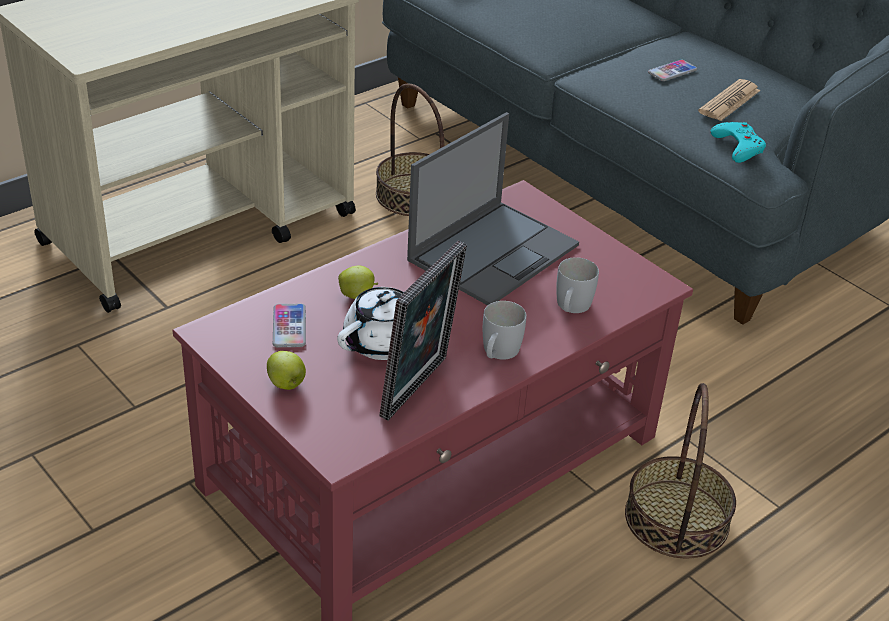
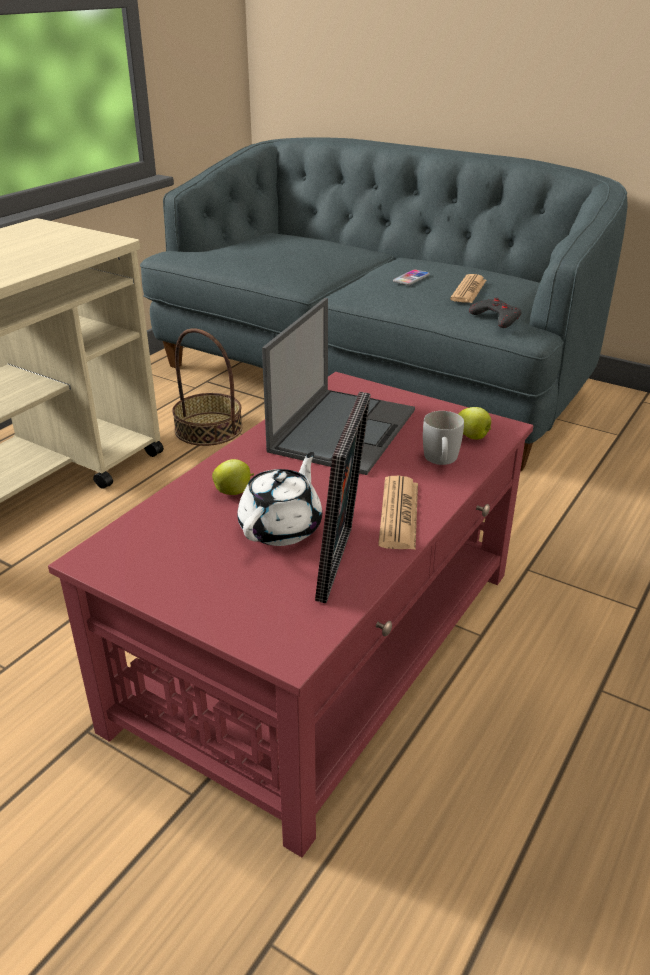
camera: 15 degrees left, 5 degrees down
apple [267,351,306,390] -> apple moved to [458,407,491,439]
phone [273,304,306,347] -> none
white mug [483,301,526,360] -> newspaper [378,476,418,550]
basket [625,383,736,558] -> none
turquoise game controller [710,122,766,163] -> grey game controller [469,298,521,328]

